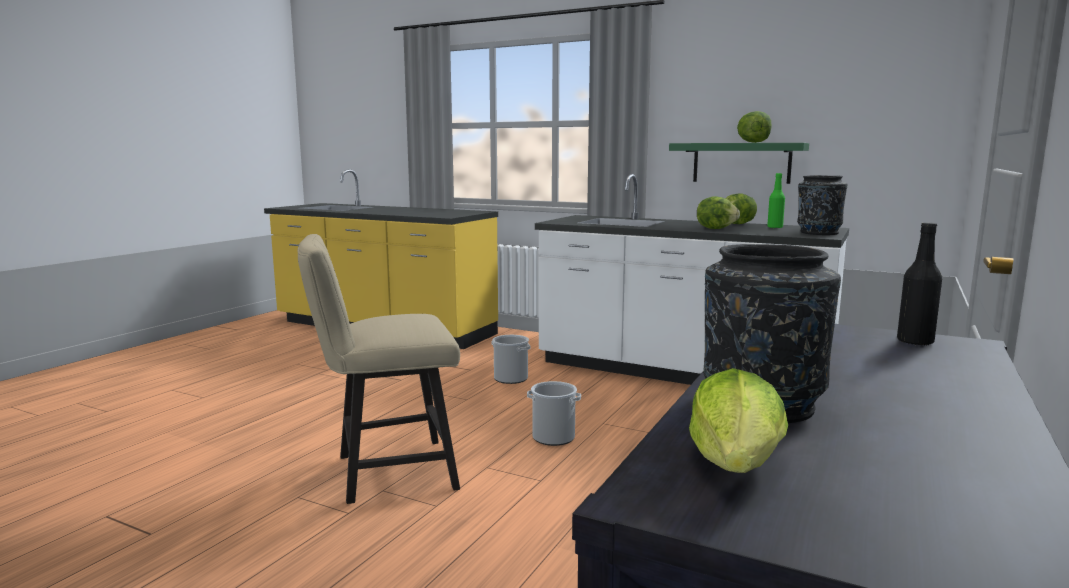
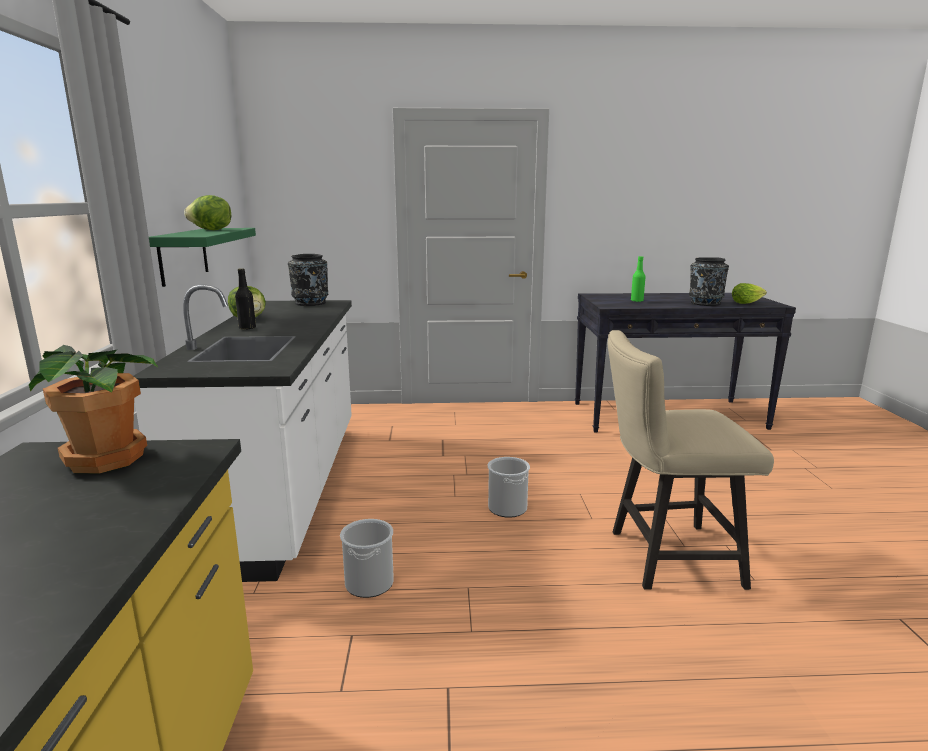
camera: 120 degrees left, 5 degrees up
beige chair [298,234,460,504] -> beige chair turned 135 degrees clockwise [608,330,774,590]
lettuce [697,196,740,229] -> none
green bottle [767,173,785,228] -> green bottle moved to [631,256,645,301]
black bottle [897,222,942,346] -> black bottle moved to [235,268,256,330]
none -> potted plant [29,345,158,474]

